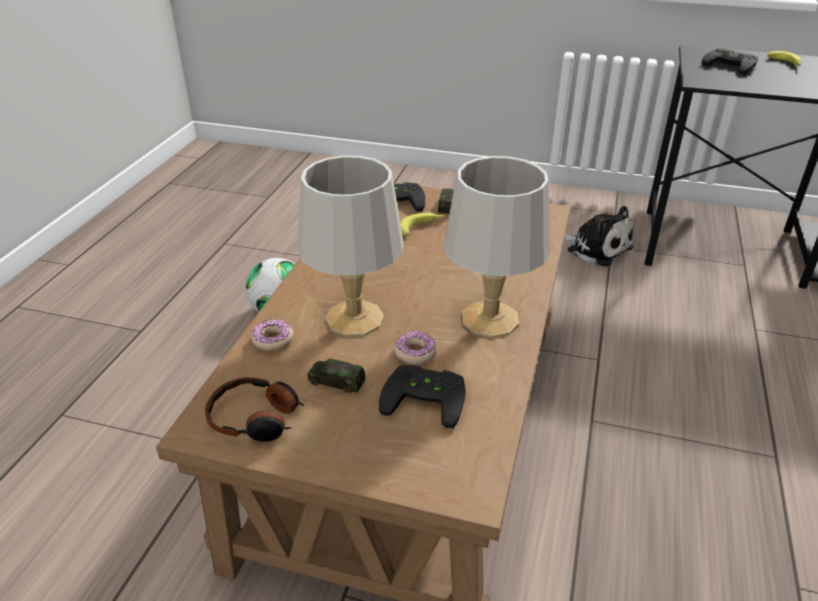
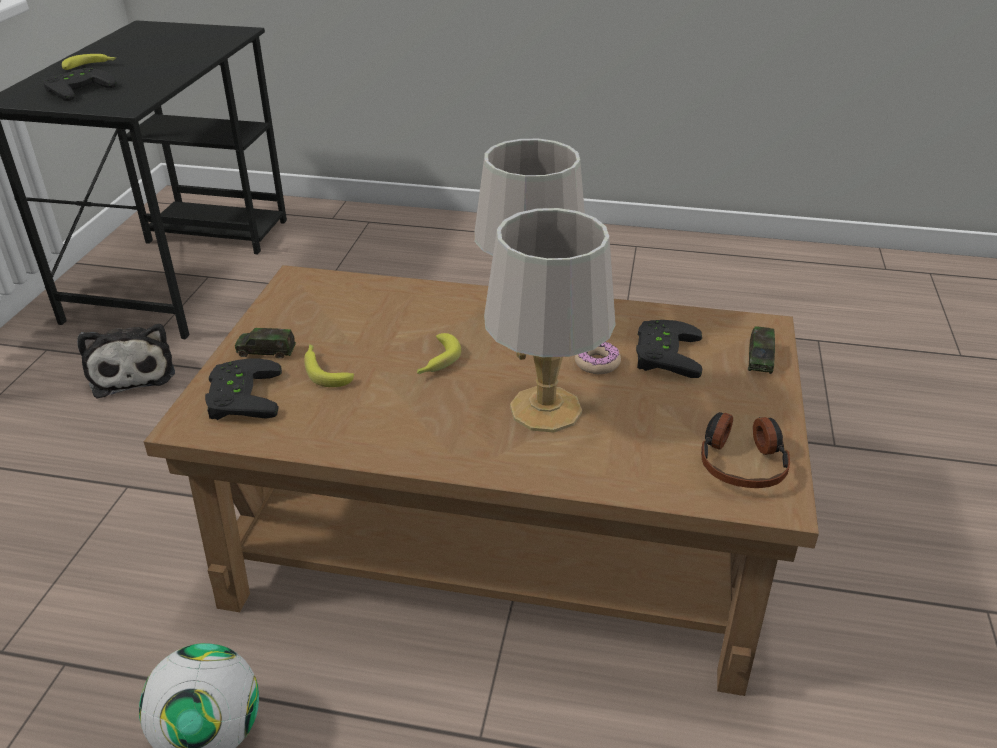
camera: 95 degrees left, 0 degrees up
donut [251,319,293,351] -> none
toy car [308,358,366,394] -> toy car moved to [748,326,775,374]
plush toy [564,206,633,267] -> plush toy turned 120 degrees clockwise [77,324,175,398]
none -> banana [417,333,461,374]

